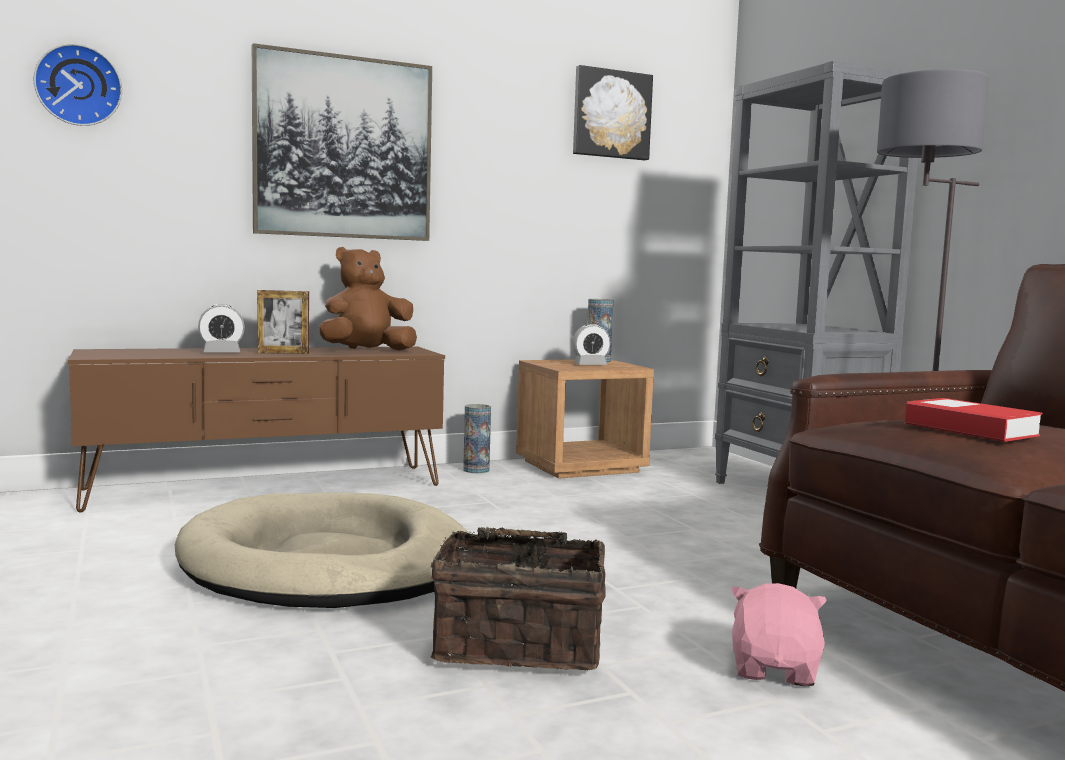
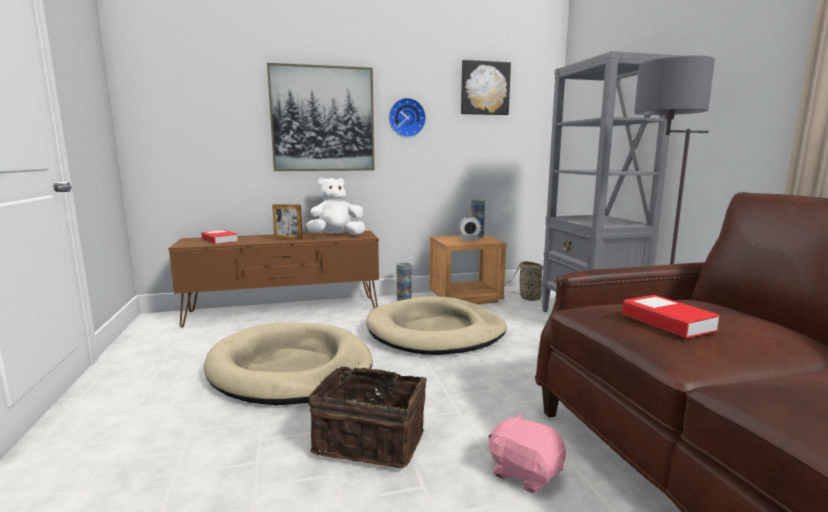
camera: 10 degrees right, 5 degrees up
wall clock [34,44,122,126] -> wall clock moved to [389,98,426,138]
alarm clock [198,304,245,352] -> none
brown plush toy [319,247,417,351] -> white plush toy [306,177,365,235]
pink plush toy [731,583,827,686] -> pink plush toy turned 75 degrees counterclockwise [488,413,566,493]
none -> book [201,230,238,245]
none -> beige dog bed [366,296,507,355]
none -> basket [505,261,556,302]

